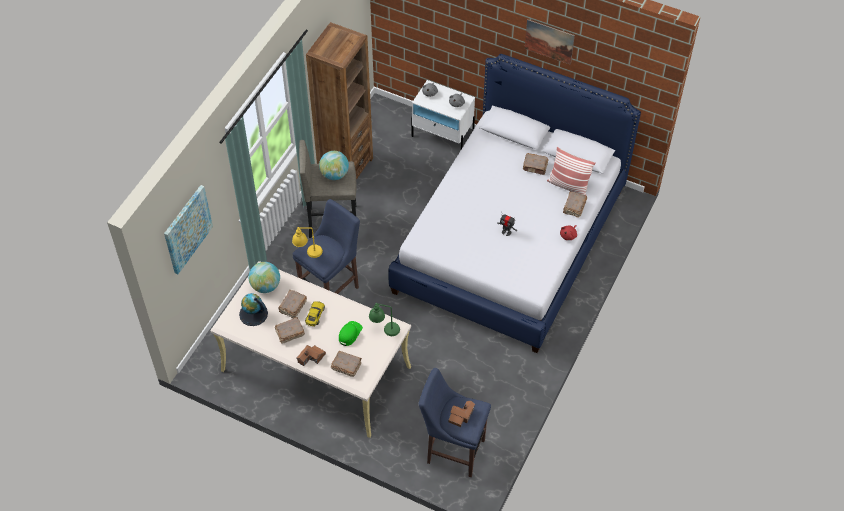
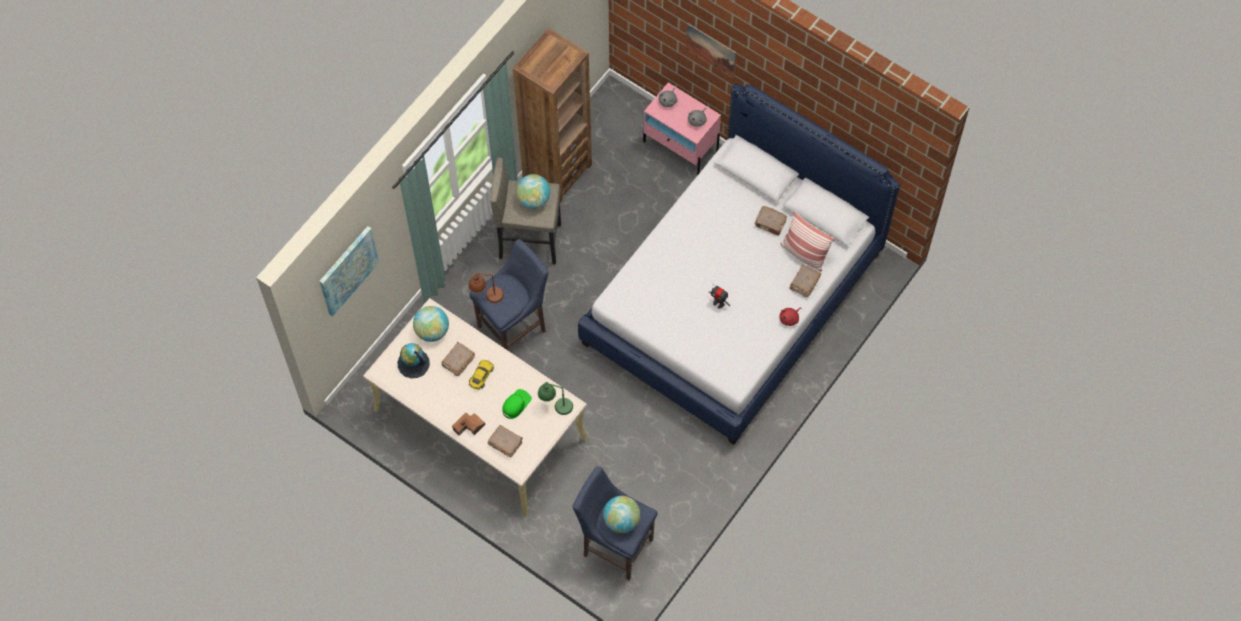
camera: 10 degrees right, 10 degrees up
brown book [275,317,305,344] -> none
yellow table lamp [292,227,323,258] -> brown table lamp [469,273,504,303]
white nightstand [411,80,475,149] -> pink nightstand [643,82,721,176]
toy house [448,401,475,427] -> globe [603,496,640,533]
picture [525,19,575,65] -> picture moved to [686,23,736,79]

